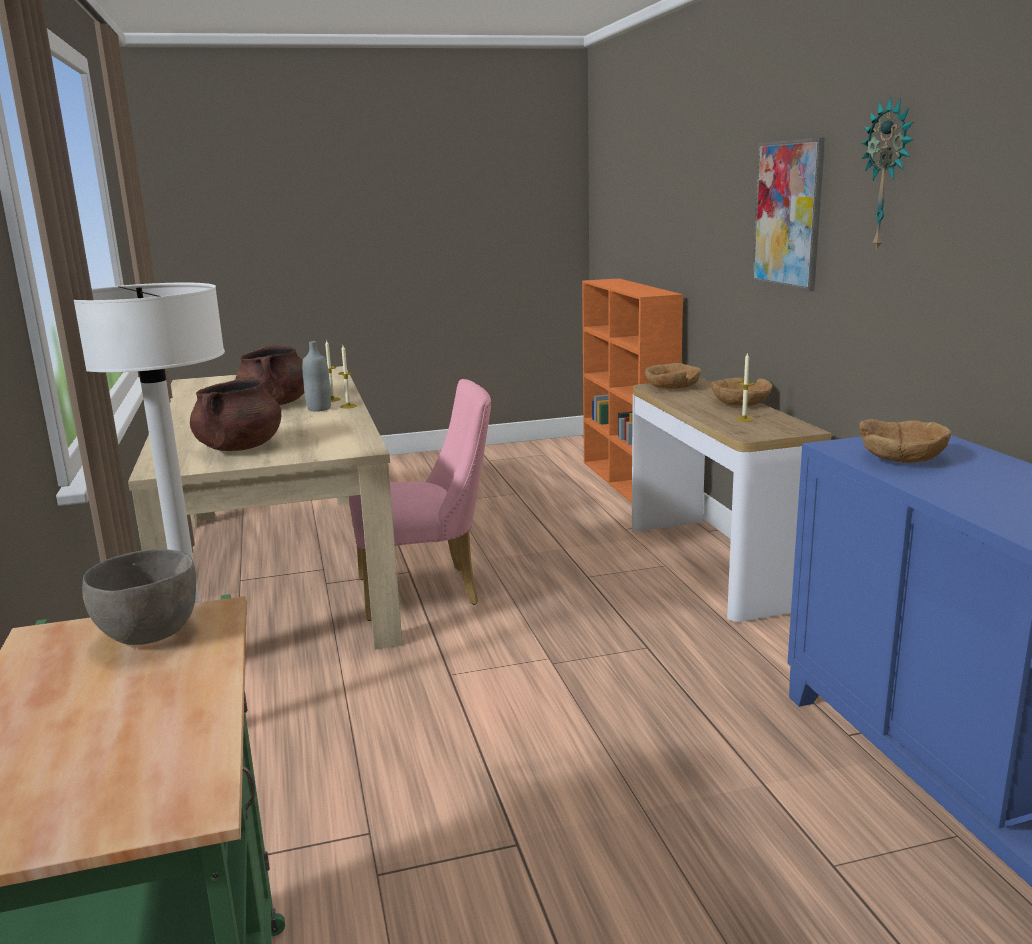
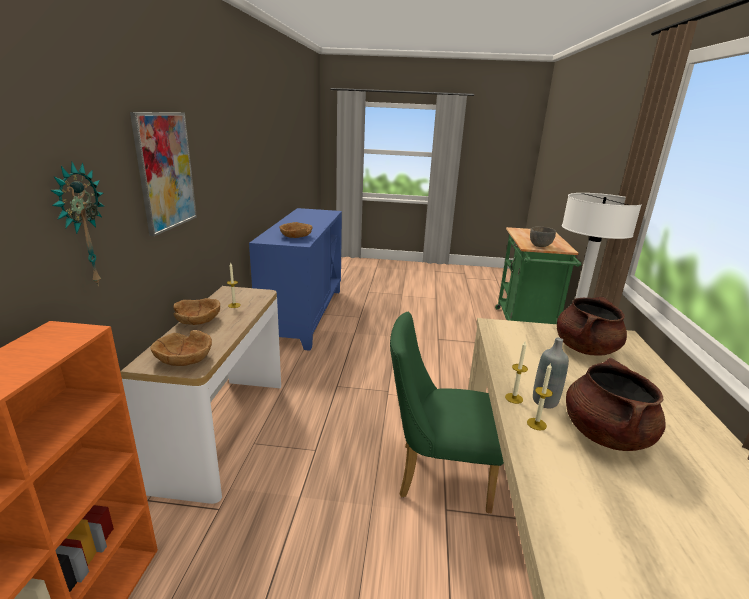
camera: 160 degrees left, 5 degrees up
pink chair [349,379,491,621] -> green chair [390,312,504,513]
wall clock [861,97,914,252] -> wall clock moved to [50,162,104,286]

